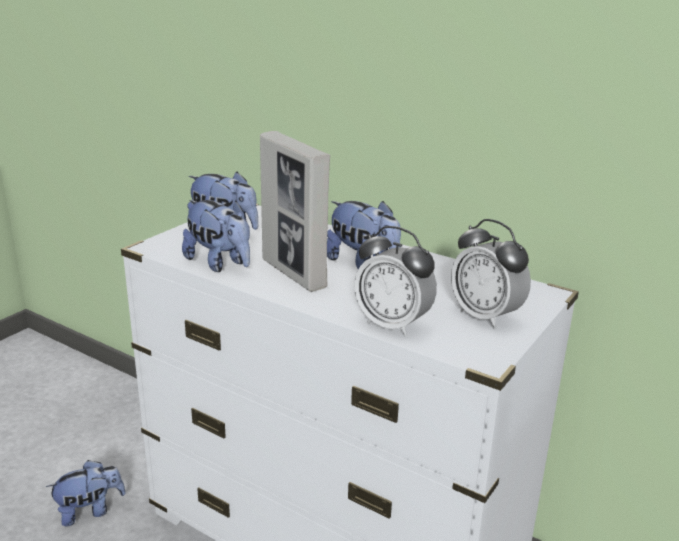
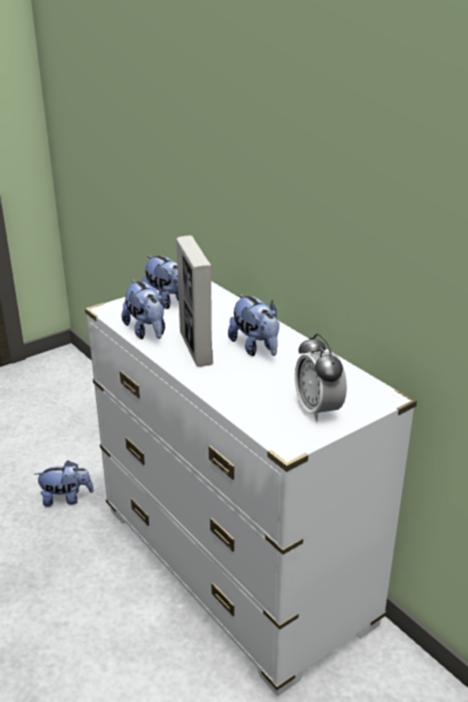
camera: 20 degrees right, 5 degrees up
alarm clock [354,226,437,337] -> none

